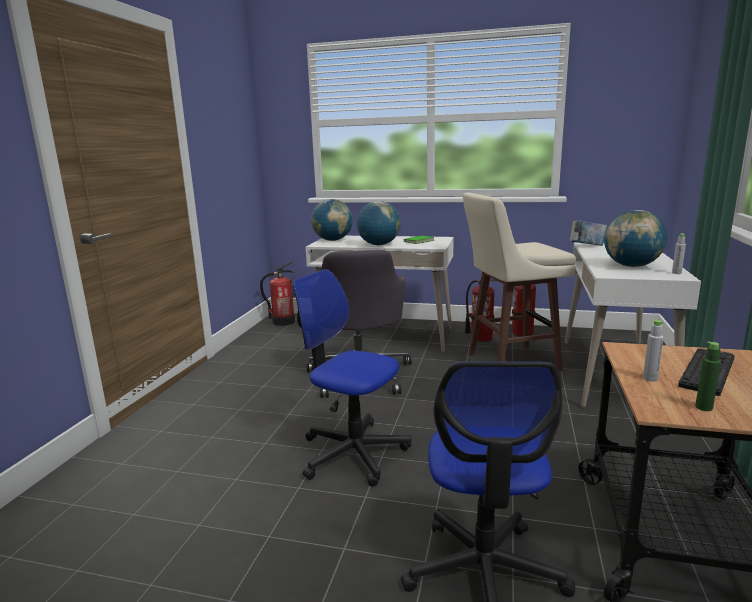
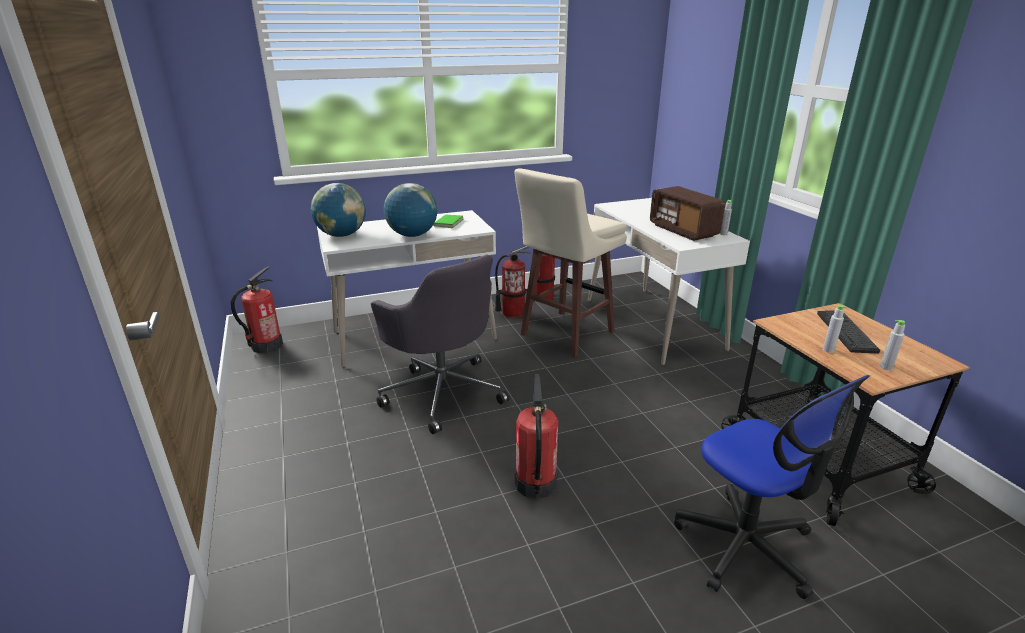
camera: 35 degrees left, 10 degrees up
office chair [293,269,412,486] -> fire extinguisher [515,374,558,499]
book [570,220,607,246] -> none
globe [604,210,667,267] -> radio [650,186,725,241]
green bottle [695,341,721,411] -> grey bottle [880,320,905,370]

